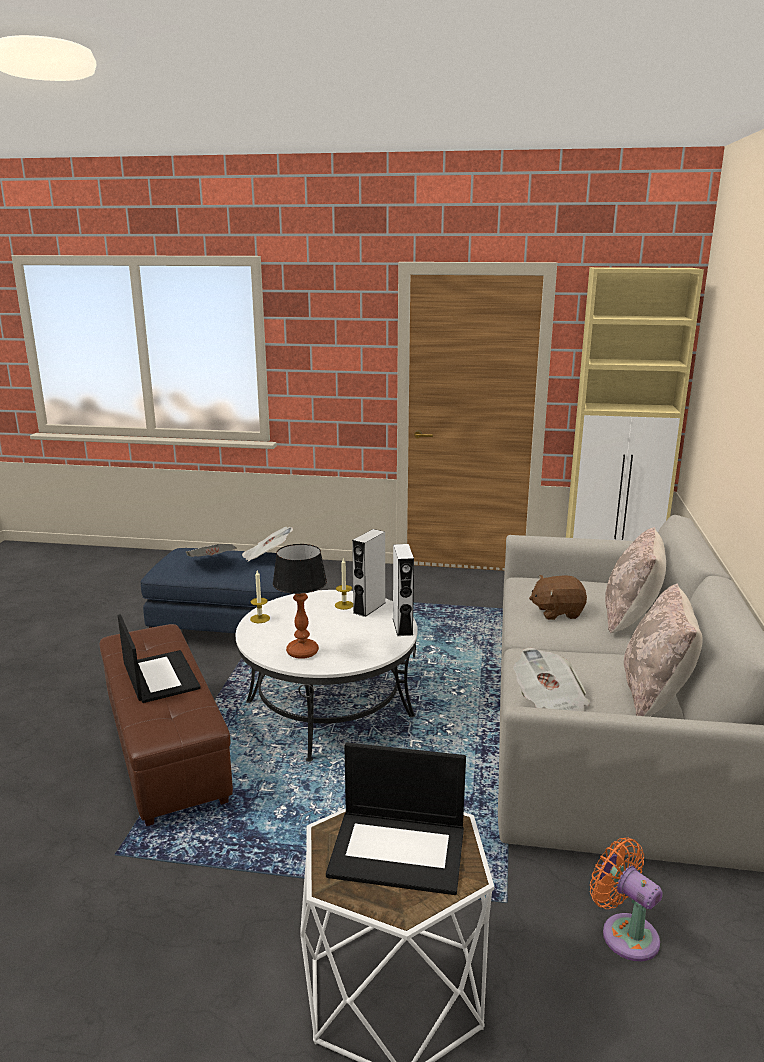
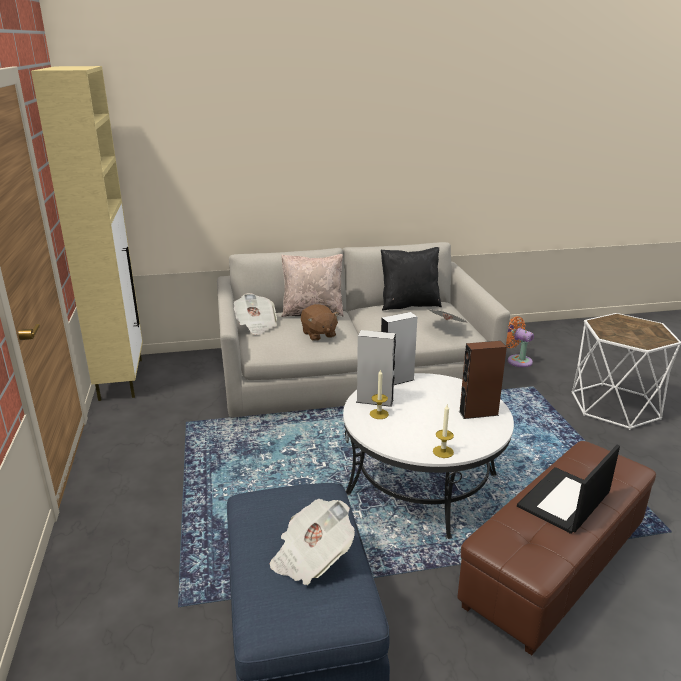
camera: 110 degrees left, 5 degrees up
newspaper [242,527,293,562] -> newspaper moved to [234,293,277,335]
table lamp [273,544,327,659] -> brown speaker [459,341,507,419]
laptop [326,742,466,895] -> none
orange fan [590,838,663,961] -> orange fan turned 105 degrees clockwise [506,316,534,367]
beige pillow [624,584,703,717] -> black pillow [381,247,442,311]

